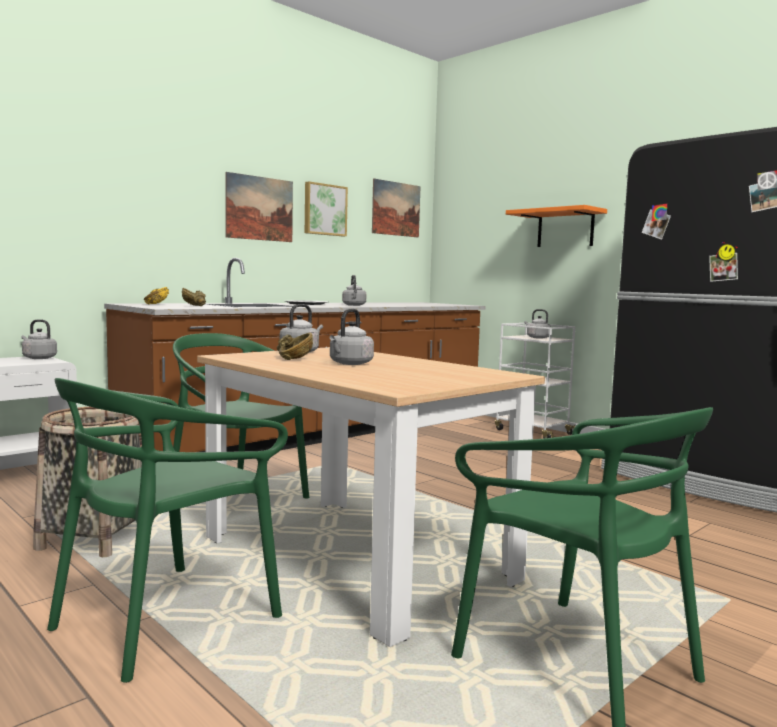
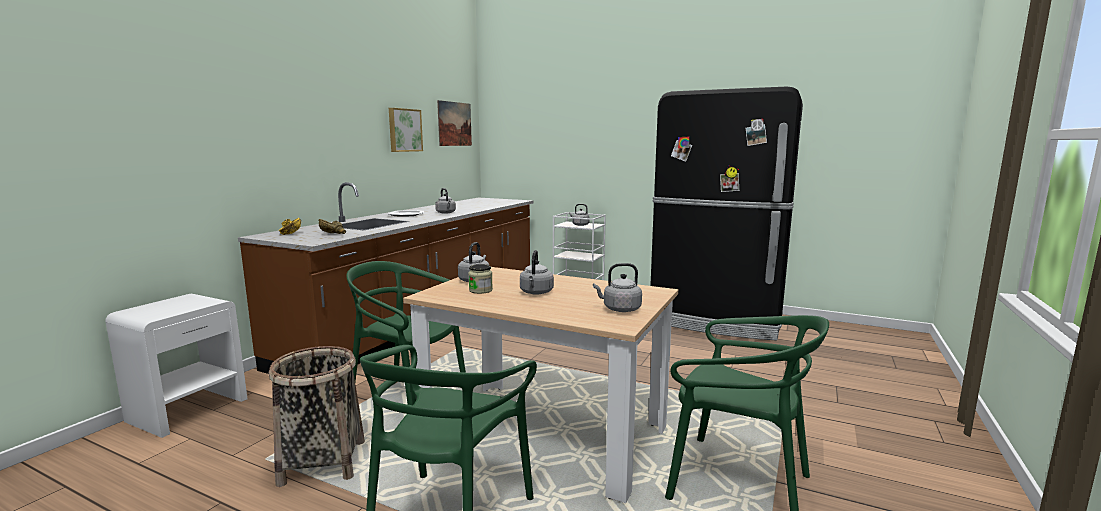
camera: 20 degrees left, 5 degrees up
grey kettle [22,319,57,359] -> grey kettle moved to [593,263,642,312]
picture [225,172,293,242] -> none
brown bowl [277,333,313,360] -> jar [468,264,493,294]
orange shelf [506,205,607,247] -> none

